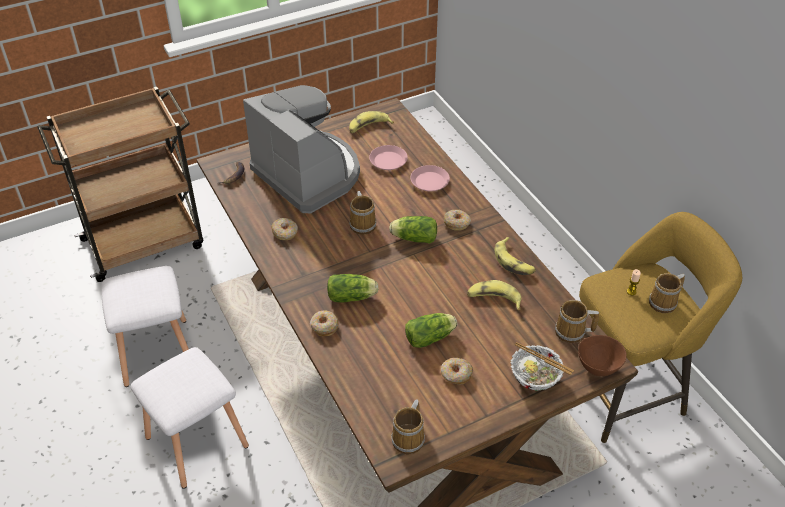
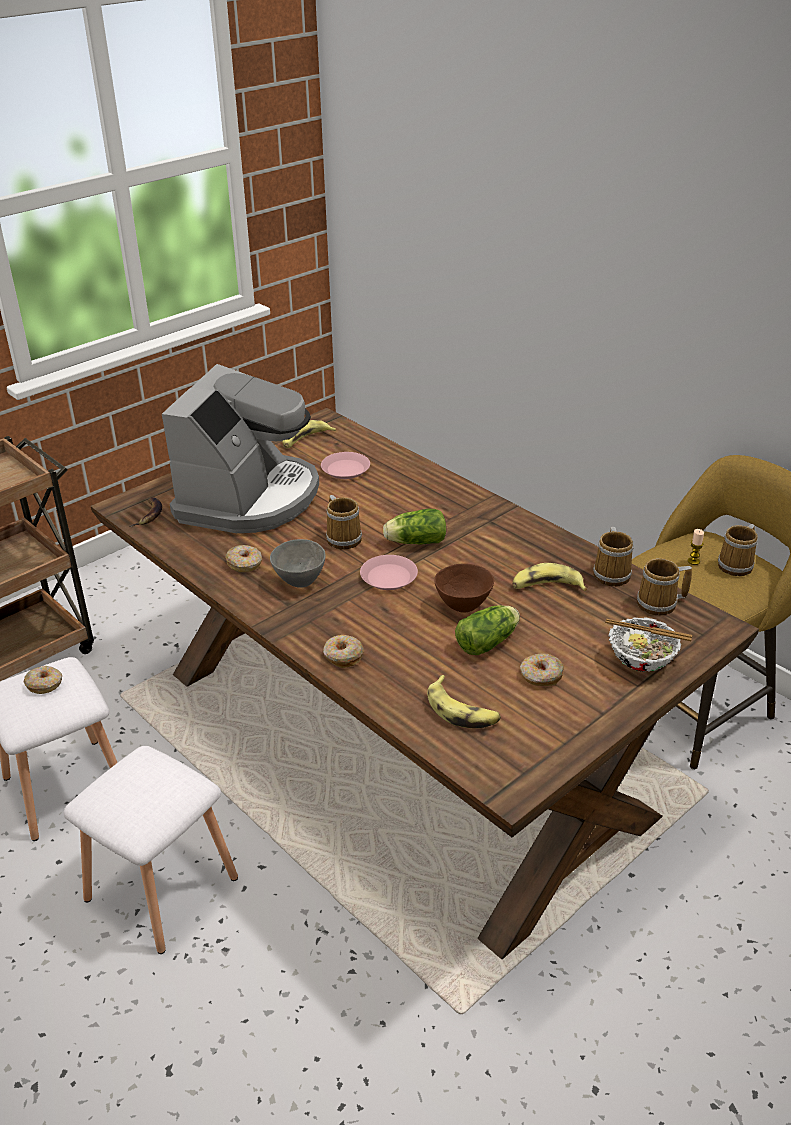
camera: 15 degrees left, 10 degrees down
coffee machine [243,85,360,213] -> coffee machine turned 75 degrees clockwise [162,364,319,533]
lettuce [327,274,379,303] -> none
mug [391,399,425,455] -> mug moved to [593,527,633,586]
pink plate [410,165,450,191] -> pink plate moved to [360,555,418,590]
donut [443,210,471,231] -> donut moved to [23,666,62,694]
banana [495,237,536,275] -> banana moved to [427,675,501,728]
brown bowl [578,335,627,376] -> brown bowl moved to [434,564,494,613]
none -> grey bowl [270,539,326,587]

